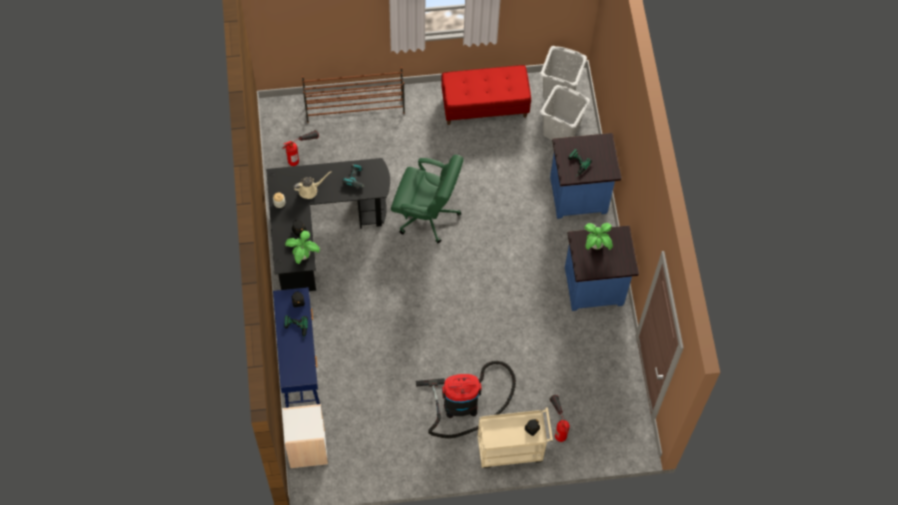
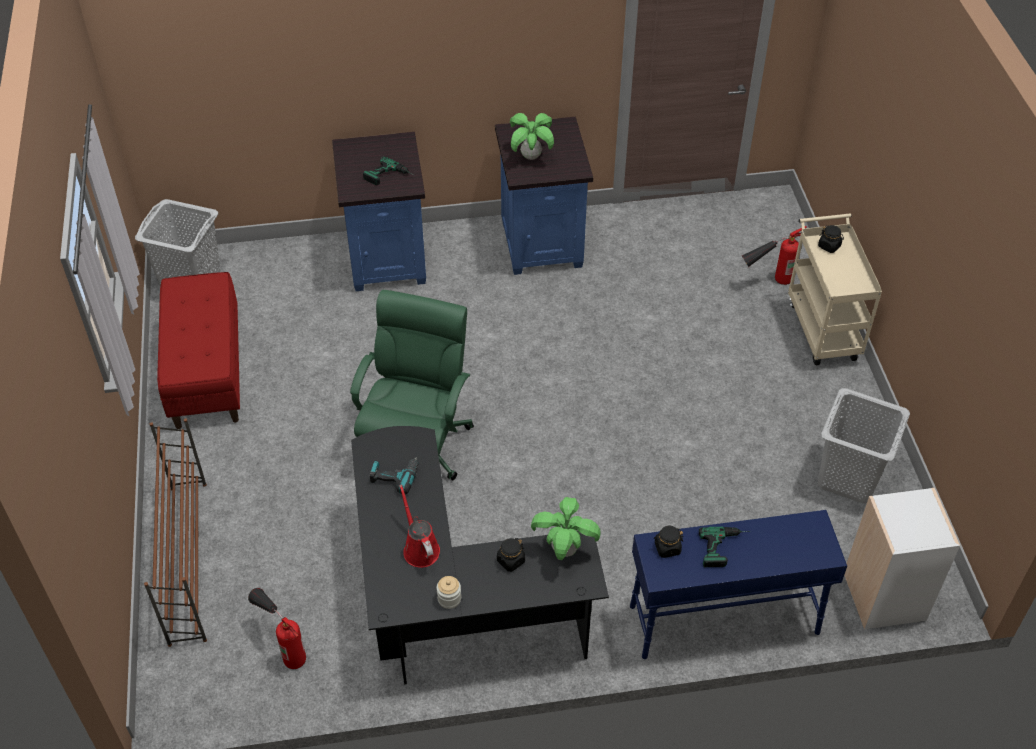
camera: 90 degrees left, 15 degrees down
beige watering can [293,171,332,199] -> red watering can [400,485,440,568]
vacuum cleaner [416,361,516,439] -> none
grey laundry basket [540,85,590,140] -> grey laundry basket moved to [818,388,910,504]

